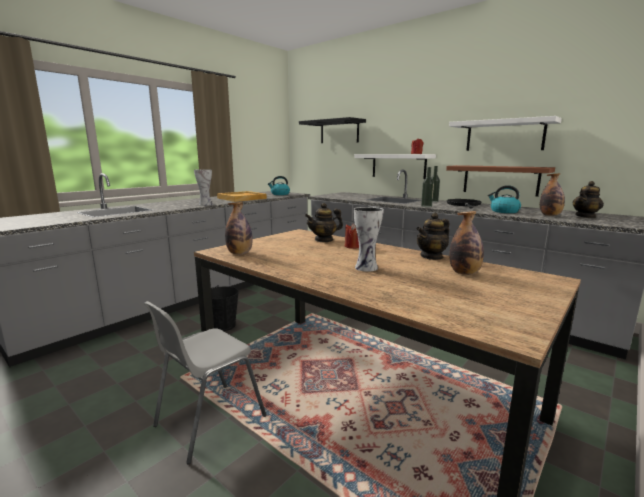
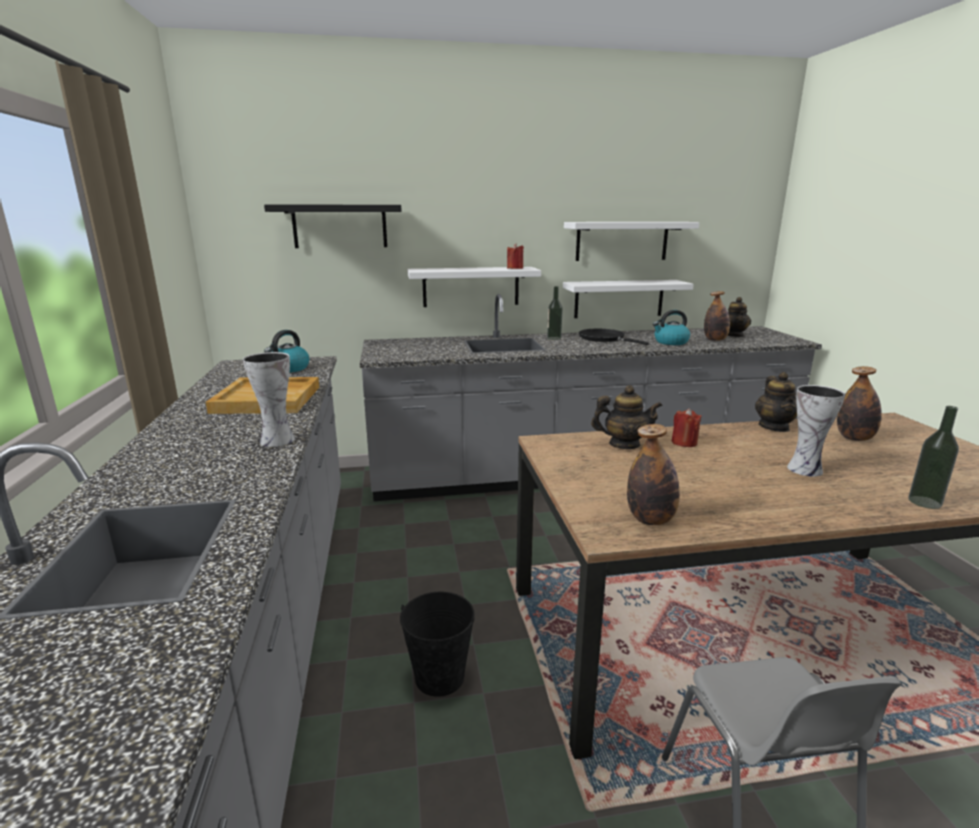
camera: 50 degrees left, 5 degrees up
teapot [305,203,343,242] -> teapot turned 105 degrees counterclockwise [591,385,663,449]
bottle [421,167,434,207] -> bottle moved to [908,406,959,509]
brown shelf [446,165,555,197] -> white shelf [563,280,694,318]

